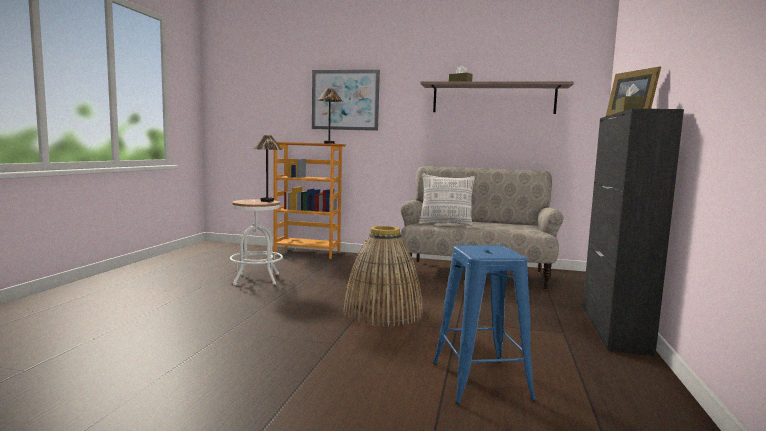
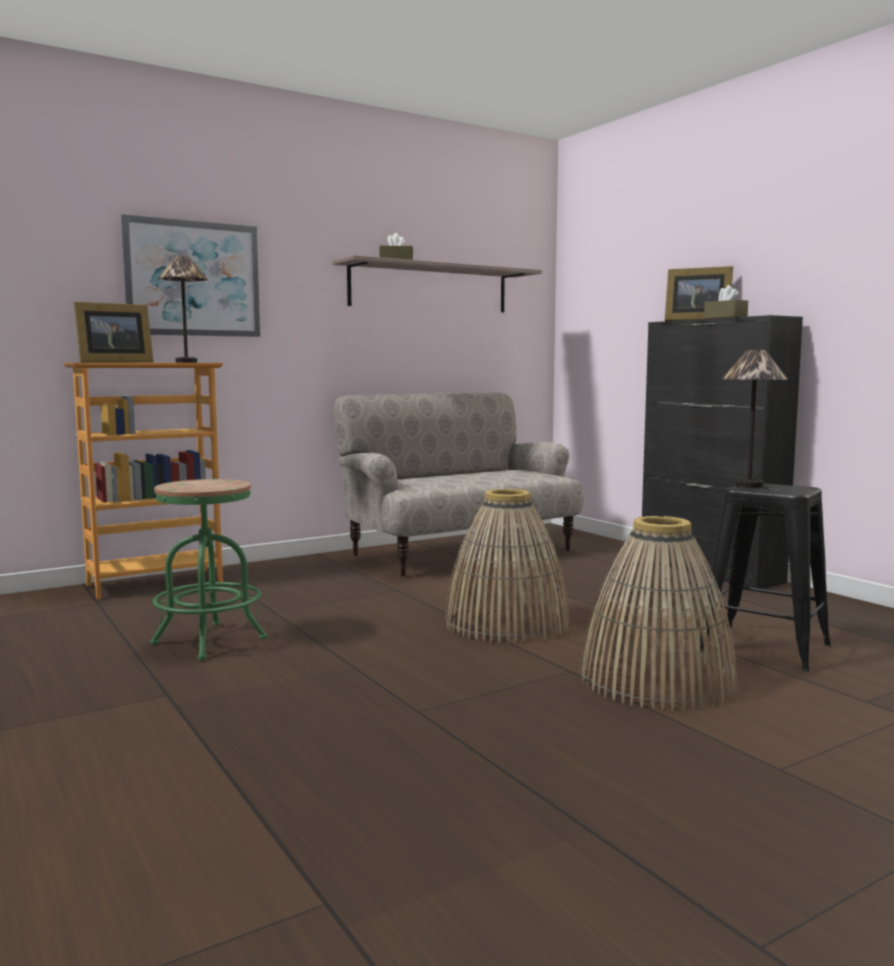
camera: 45 degrees left, 0 degrees up
white stool [230,199,283,285] -> green stool [151,479,267,660]
table lamp [252,135,282,202] -> table lamp moved to [722,350,788,488]
pillow [419,174,475,227] -> none
blue stool [433,245,536,405] -> black stool [700,483,831,672]
none -> picture frame [74,302,153,363]
none -> basket [580,516,737,710]

